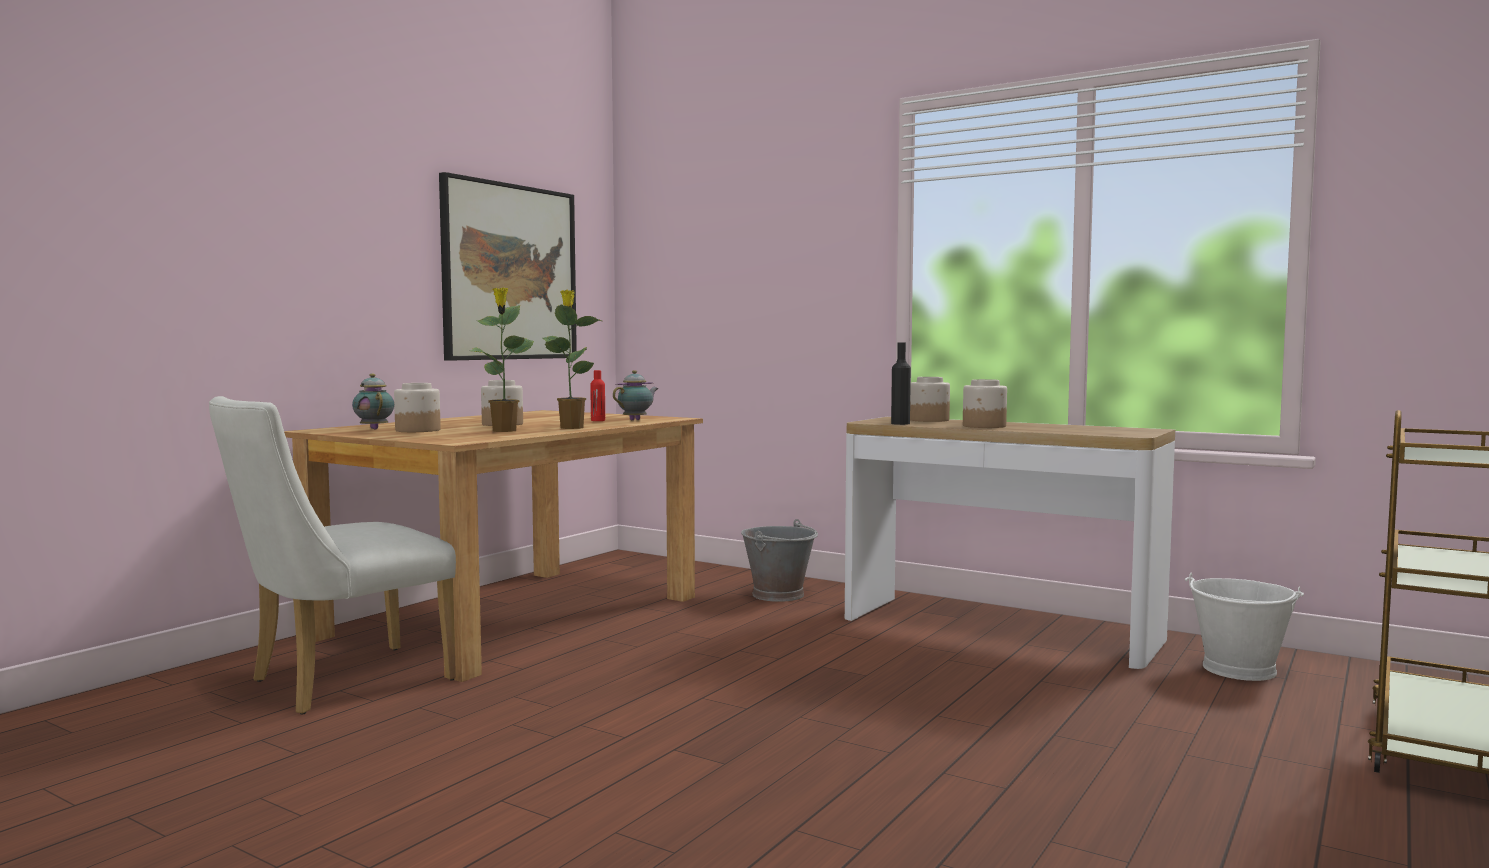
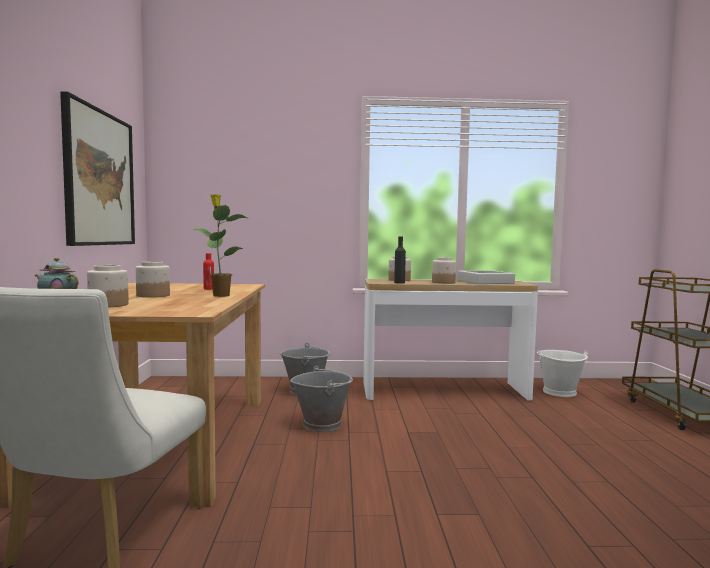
camera: 35 degrees left, 0 degrees up
potted plant [470,288,534,432] -> none
teapot [613,370,658,420] -> none
none -> grey bucket [290,366,353,432]
none -> grey tray [457,270,515,284]

